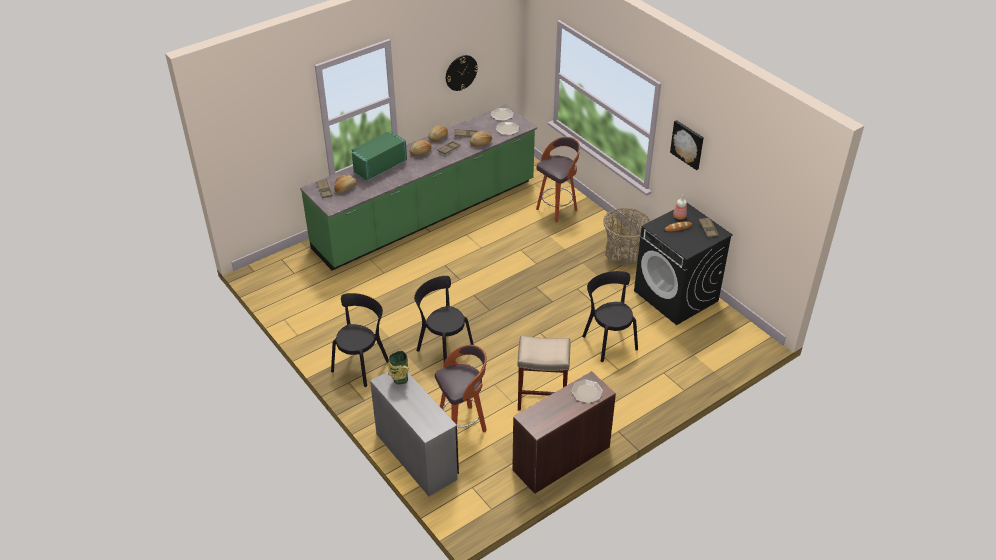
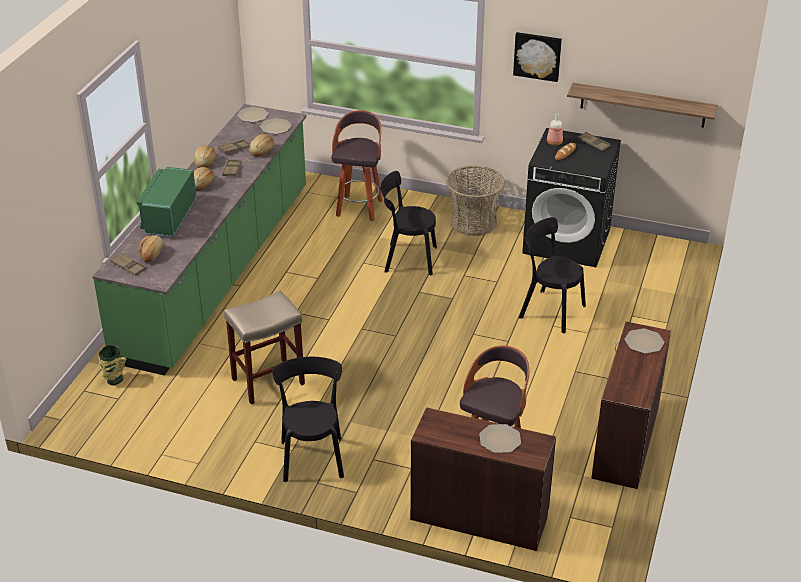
camera: 35 degrees left, 5 degrees down
grey desk [370,371,459,497] -> brown desk [410,407,556,551]
vase [388,351,409,384] -> vase moved to [98,345,126,385]
black chair [414,276,474,362] -> black chair moved to [380,171,437,275]
wall clock [446,55,478,91] -> none
beige stool [518,335,570,411] -> beige stool moved to [224,291,305,404]
none -> plate [479,424,521,453]
none -> shelf [567,83,718,128]

